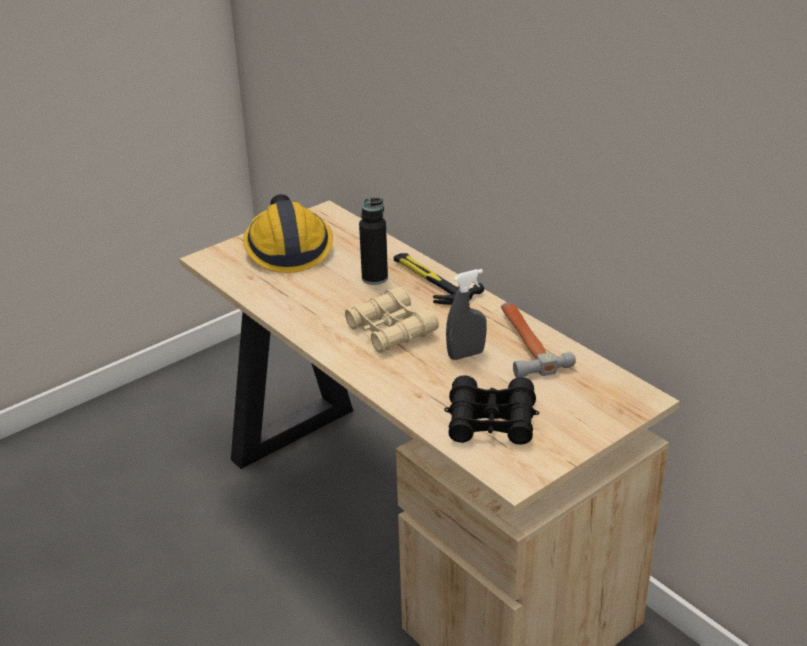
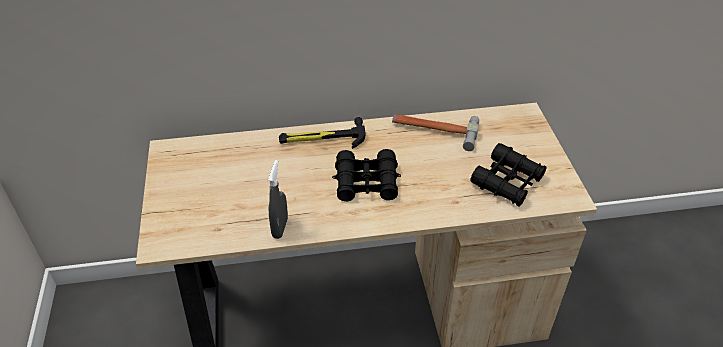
camera: 60 degrees left, 10 degrees up
hard hat [243,194,333,273] -> none
beige binoculars [345,287,439,353] -> black binoculars [332,149,401,201]
black bottle [359,198,388,285] -> none
grey spray bottle [446,269,487,360] -> grey spray bottle moved to [268,160,288,239]

